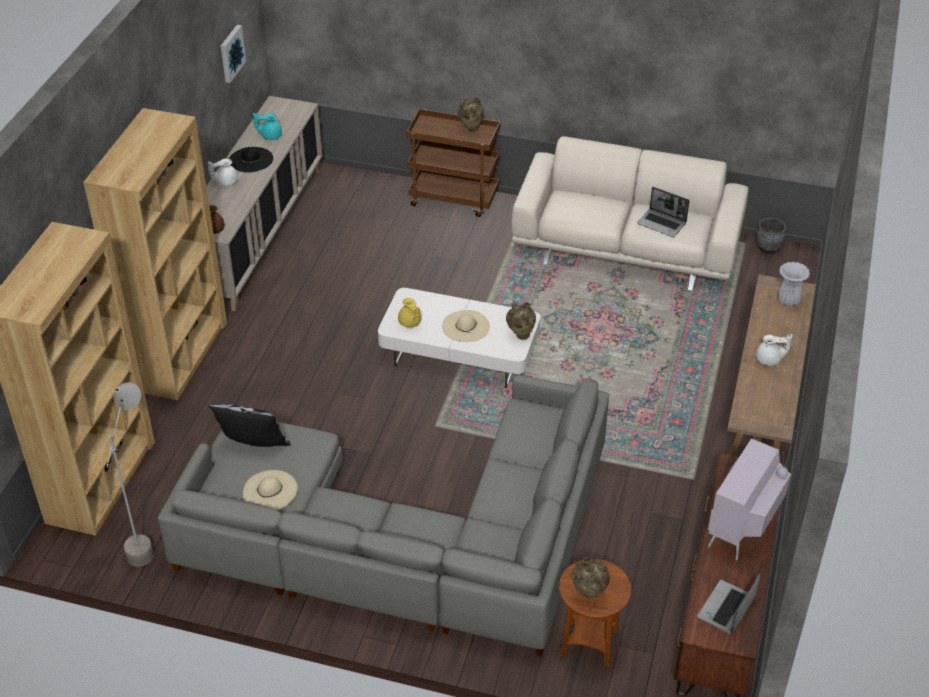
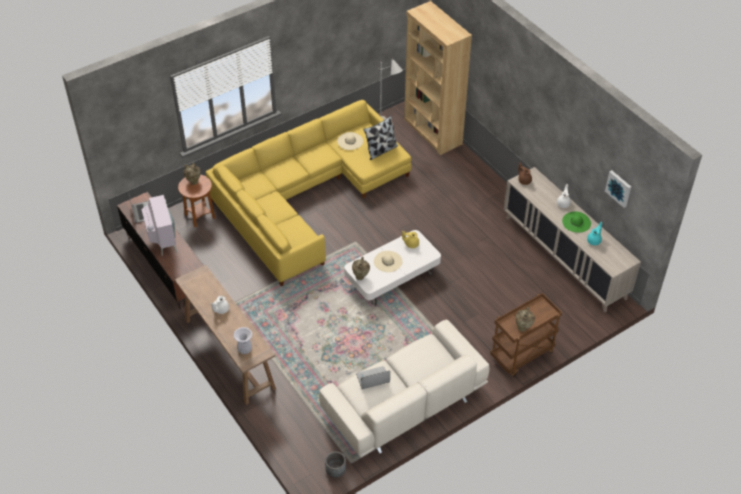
camera: 130 degrees right, 5 degrees up
brown bookcase [83,108,227,400] -> none
grey sofa [158,375,609,656] -> yellow sofa [206,100,411,286]
black hat [229,147,273,173] -> green hat [562,212,591,233]

